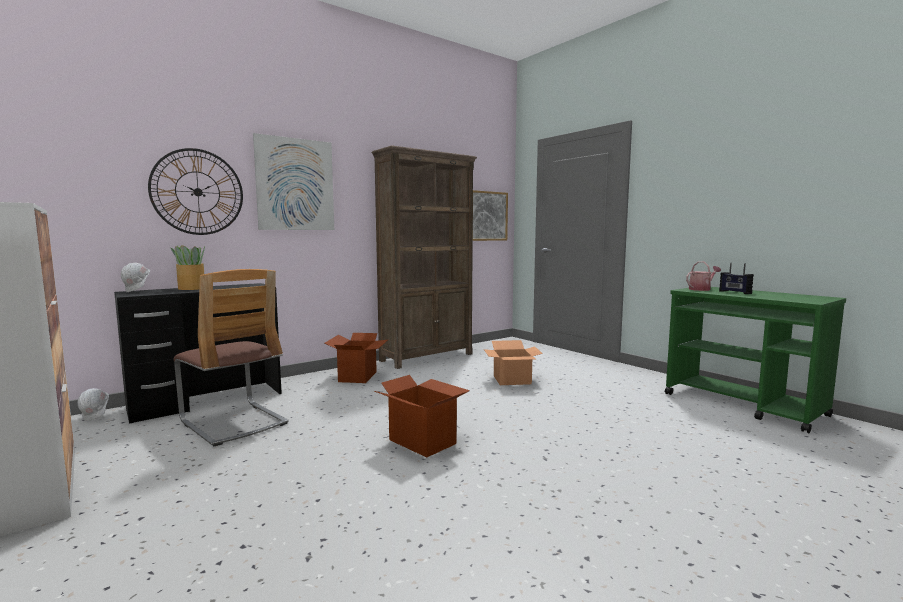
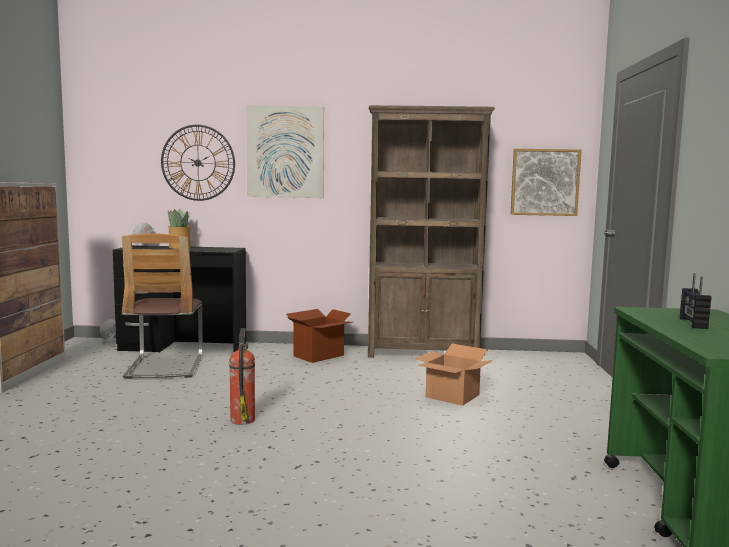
camera: 40 degrees right, 0 degrees up
cardboard box [374,375,470,457] -> fire extinguisher [229,328,255,425]
watering can [686,261,721,291] -> none

